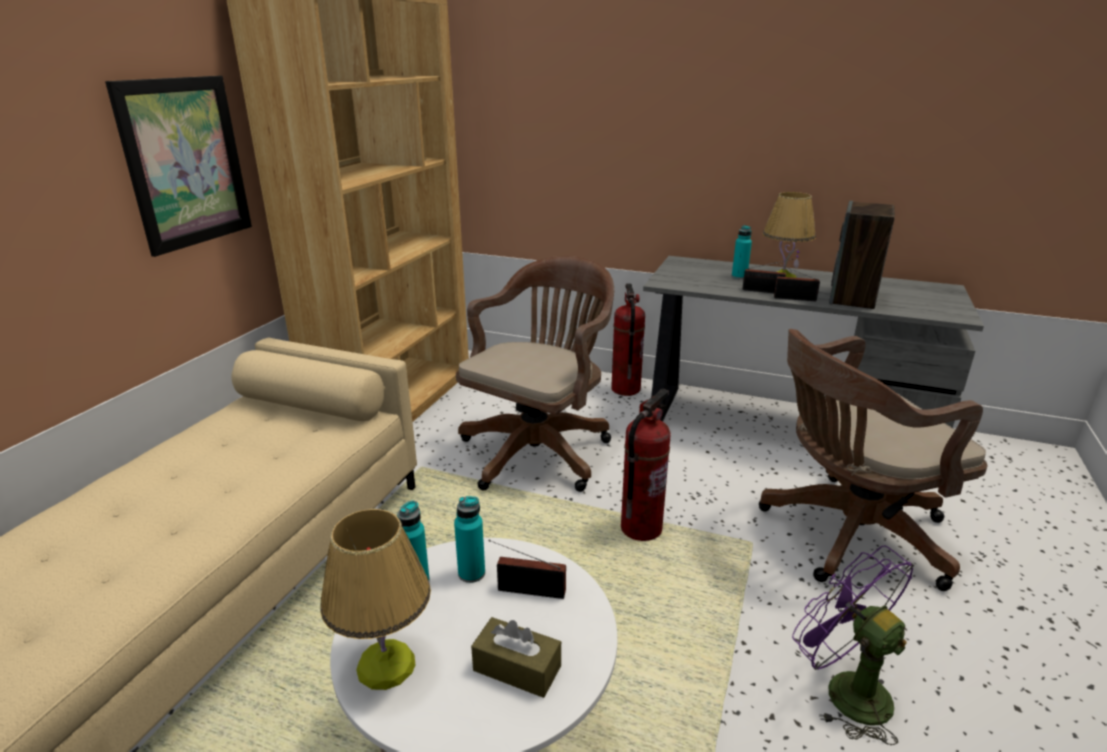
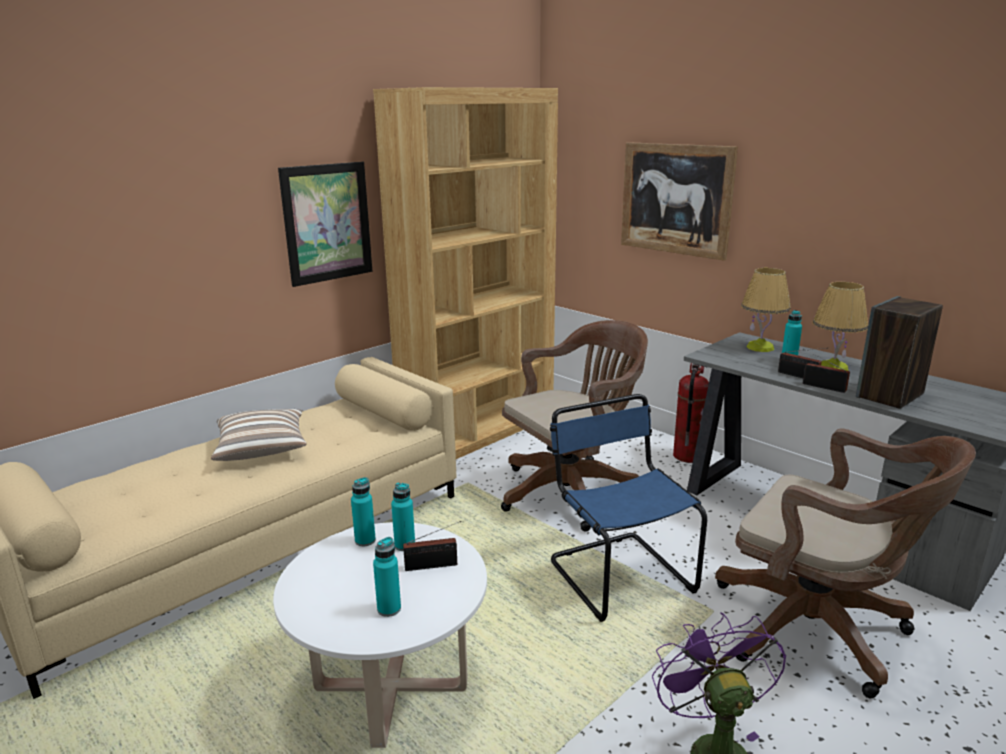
camera: 25 degrees right, 5 degrees down
table lamp [320,509,431,690] -> table lamp moved to [741,268,791,352]
brown tissue box [471,617,561,698] -> turquoise bottle [373,537,401,617]
radio [488,540,566,599] -> radio turned 135 degrees clockwise [403,521,461,571]
fire extinguisher [621,389,671,541] -> blue chair [550,394,707,622]
brown office chair [758,329,988,591] -> brown office chair turned 150 degrees counterclockwise [715,429,976,698]
none -> pillow [211,409,306,461]
none -> picture [621,142,738,261]

